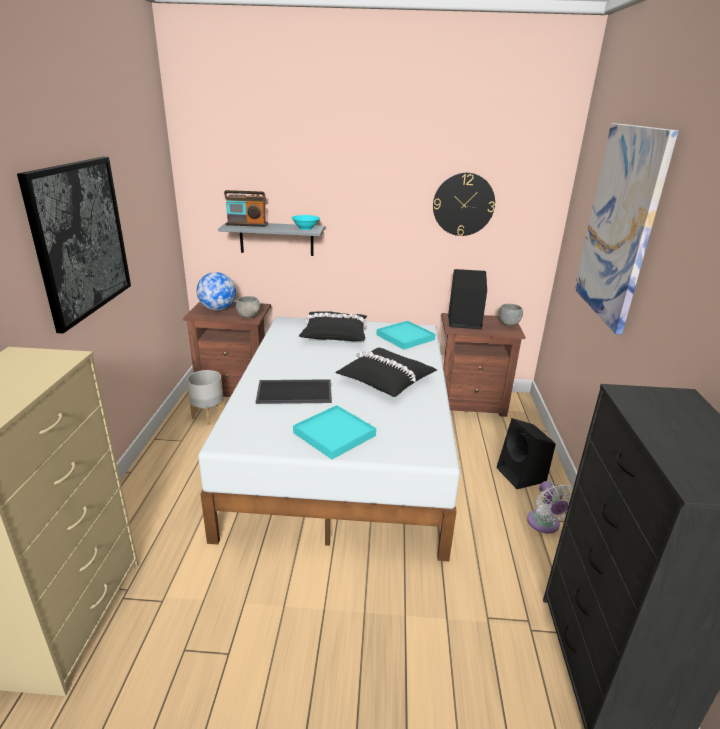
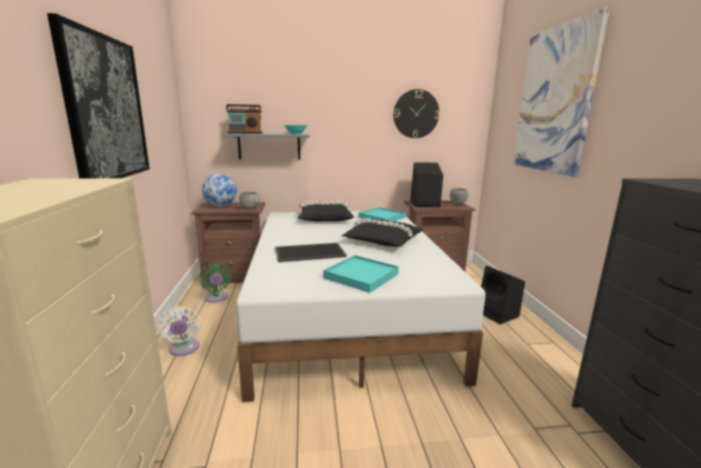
camera: 10 degrees left, 10 degrees down
grey planter [187,370,224,425] -> green fan [199,263,232,303]
white fan [527,481,573,534] -> white fan moved to [157,306,201,356]

